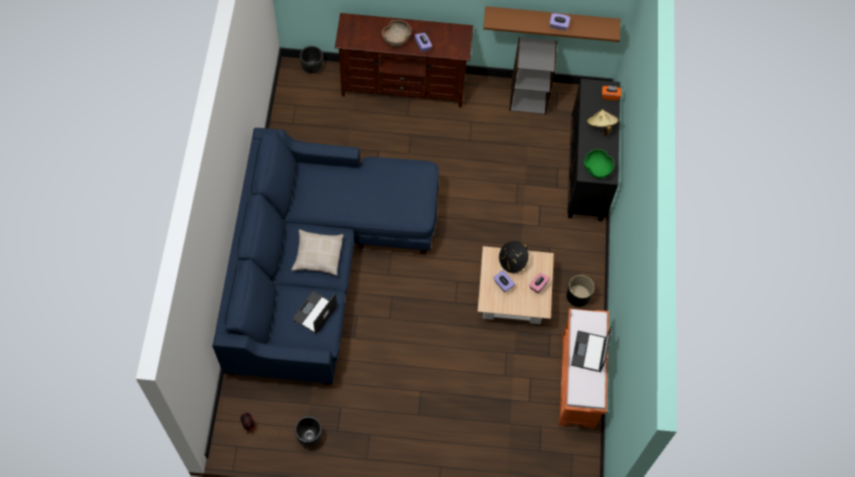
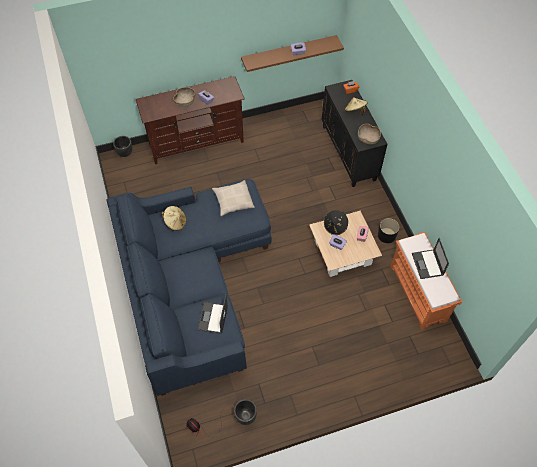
camera: 20 degrees left, 5 degrees down
beige pillow [291,229,343,276] -> beige pillow moved to [212,180,255,216]
grey bookcase [509,37,557,115] -> none
green bowl [584,149,614,179] -> brown bowl [358,124,381,144]
none -> beige hat [162,206,186,231]

